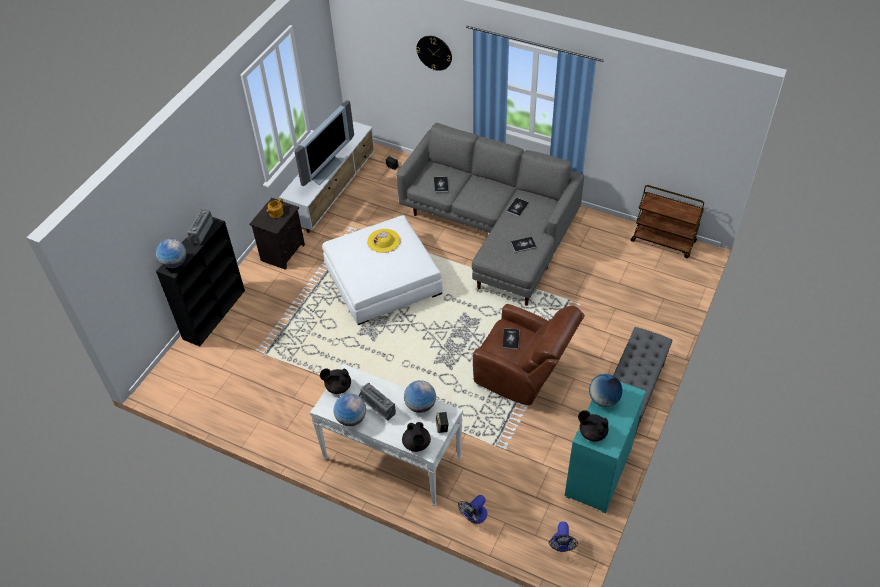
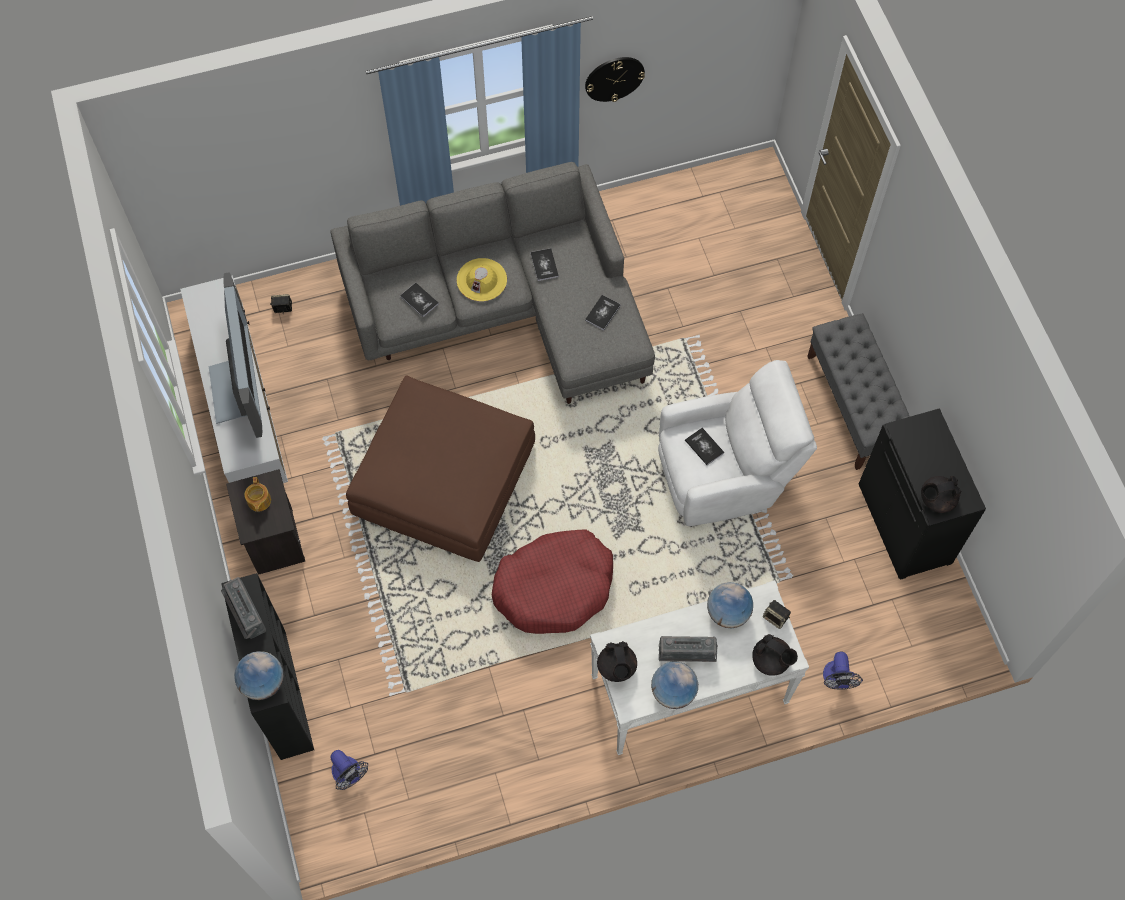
camera: 45 degrees left, 15 degrees up
black teapot [320,368,351,394] -> black teapot turned 60 degrees counterclockwise [597,641,637,682]
white ottoman [322,215,443,325] -> brown ottoman [346,375,535,562]
yellow hat [367,229,401,253] -> yellow hat moved to [457,258,507,301]
wall clock [416,36,452,71] -> wall clock moved to [585,57,645,102]
brown armchair [473,304,585,405] -> white armchair [658,360,817,526]
fan [549,521,578,552] -> fan moved to [331,750,368,790]
turquoise cabinet [565,382,646,513] -> black cabinet [859,408,986,580]
globe [589,374,622,407] -> none
brown cart [631,185,704,258] -> none
none -> red dog bed [492,529,613,634]

